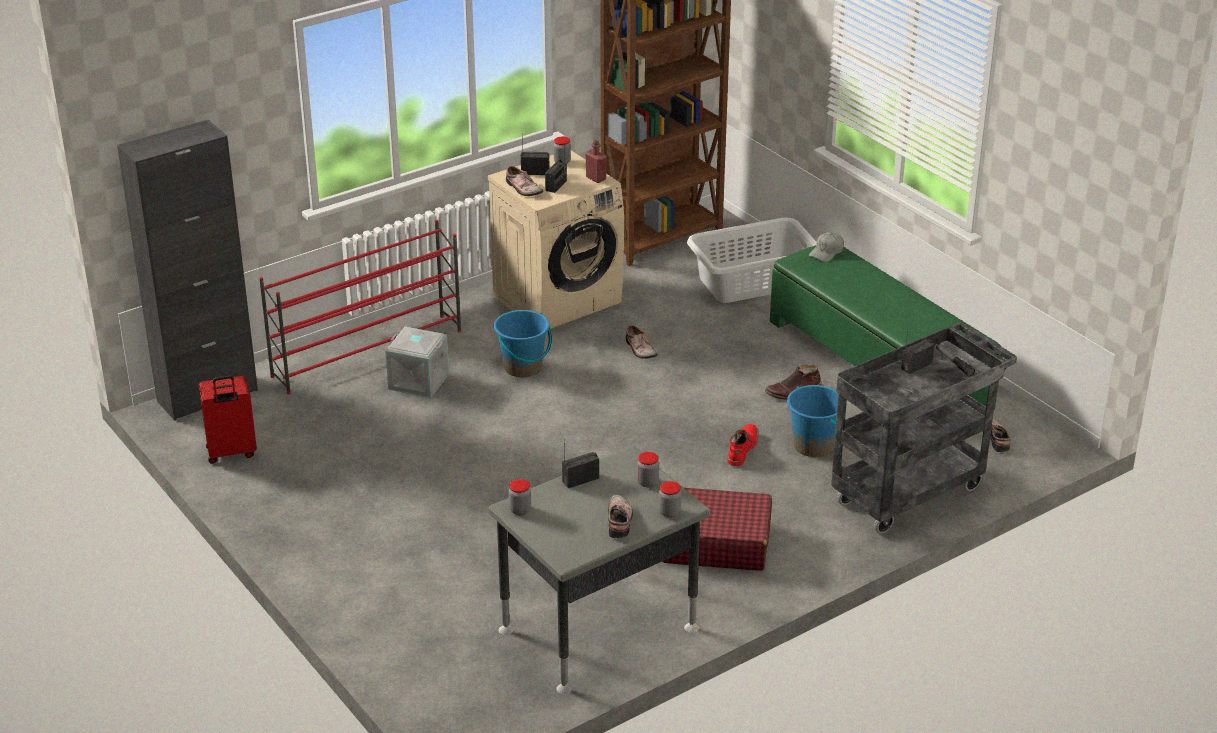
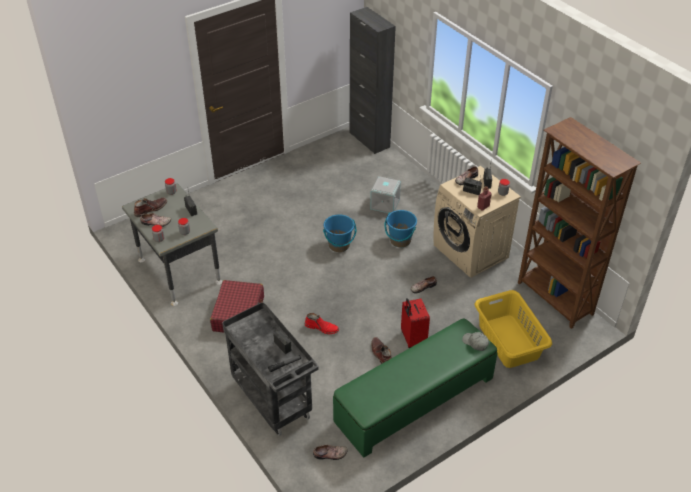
camera: 90 degrees right, 10 degrees up
red suitcase [199,375,257,464] -> red suitcase moved to [401,298,430,348]
red shoe rack [259,220,461,394] -> none
grey laundry basket [687,218,817,303] -> yellow laundry basket [474,290,552,368]
blue bucket [787,385,838,457] -> blue bucket moved to [323,214,356,252]
none -> brown boot [134,198,167,217]

